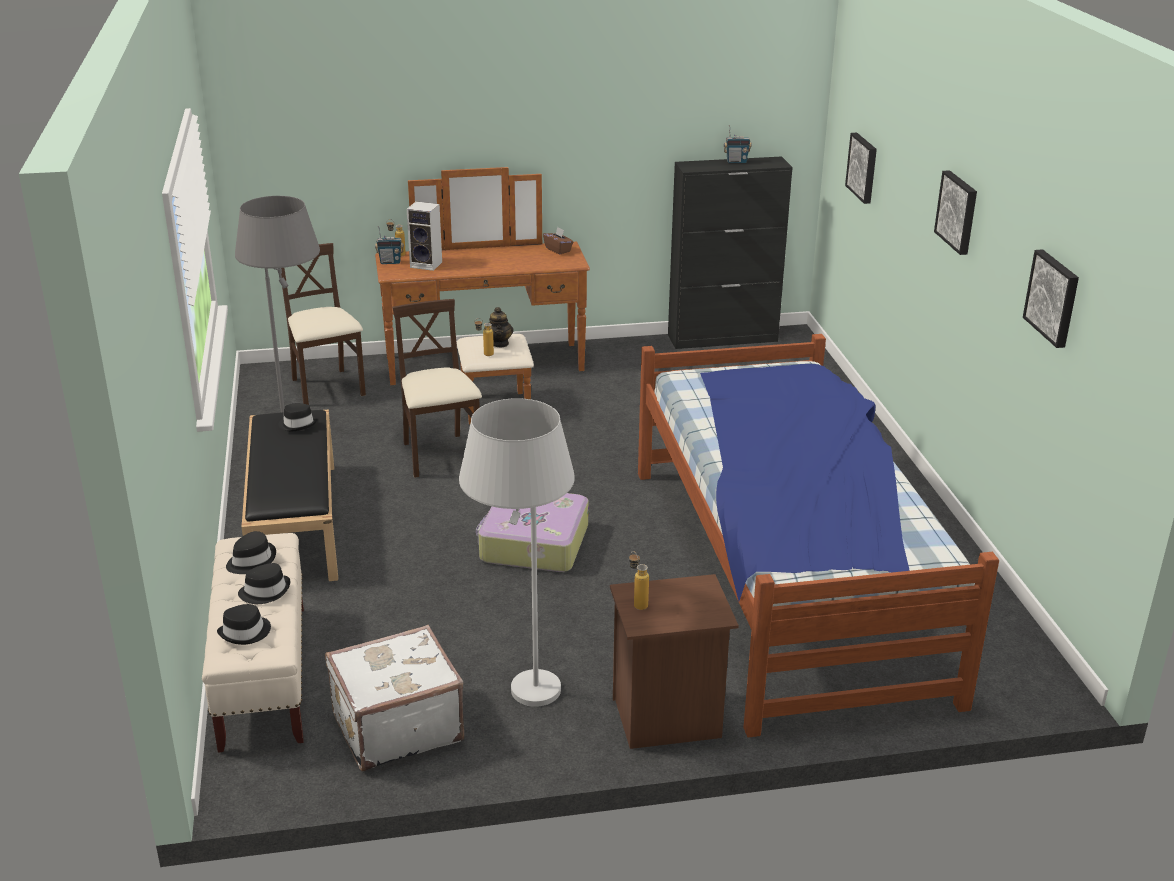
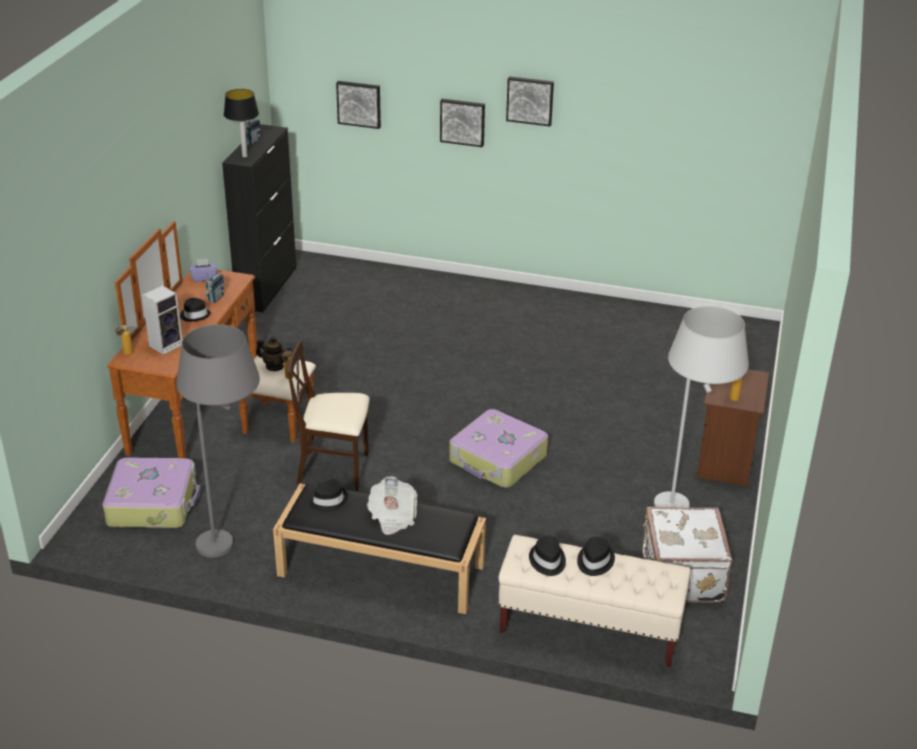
camera: 65 degrees left, 5 degrees up
black hat [217,604,271,645] -> black hat moved to [180,298,211,322]
beige chair [281,243,366,405] -> suitcase [103,457,201,528]
radio [375,226,404,264] -> radio moved to [204,271,224,303]
brown tissue box [543,227,573,254] -> purple tissue box [190,258,217,282]
bed [638,334,999,737] -> none
picture [1023,249,1079,348] -> picture moved to [440,99,485,147]
none -> table lamp [224,89,259,158]
none -> newspaper [367,476,417,535]

